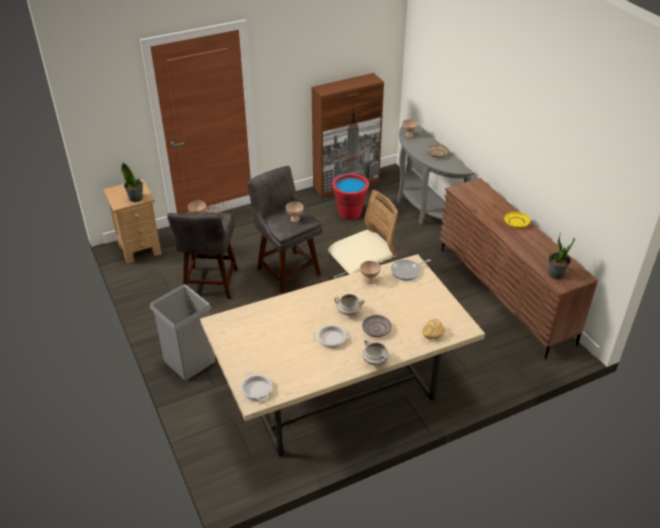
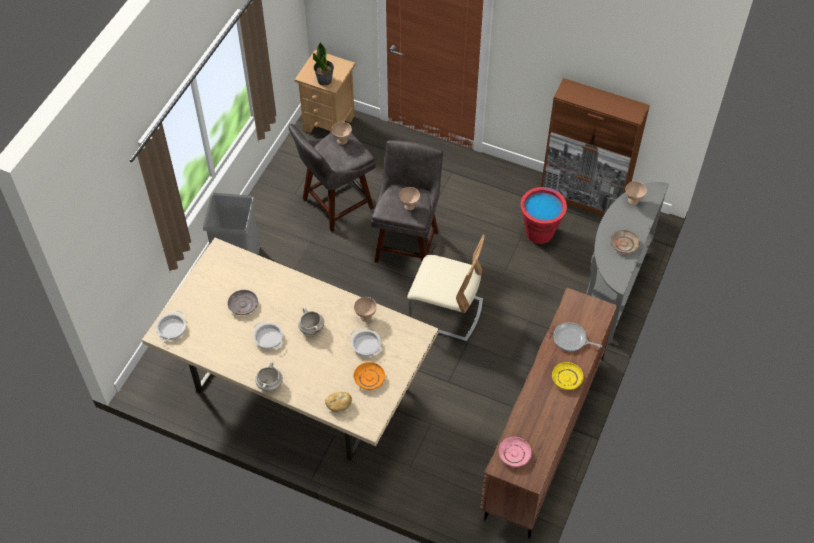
camera: 50 degrees right, 15 degrees up
grey plate [362,315,392,337] -> grey plate moved to [227,290,258,315]
frying pan [391,259,431,281] -> frying pan moved to [553,322,602,351]
potted plant [548,232,575,279] -> pink plate [499,437,531,467]
none -> cooking pot [350,330,382,357]
none -> orange plate [354,362,385,390]

